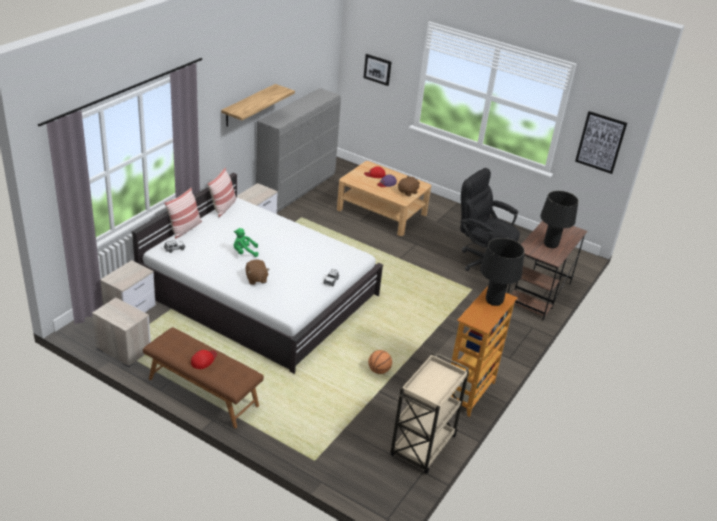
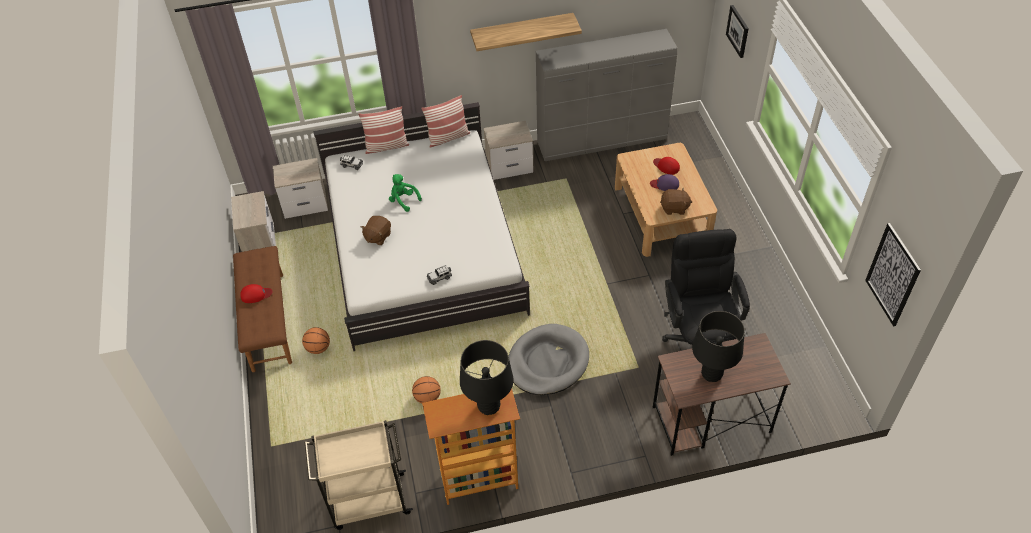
camera: 50 degrees right, 15 degrees up
none -> basketball [302,327,330,354]
none -> grey dog bed [508,324,589,395]

